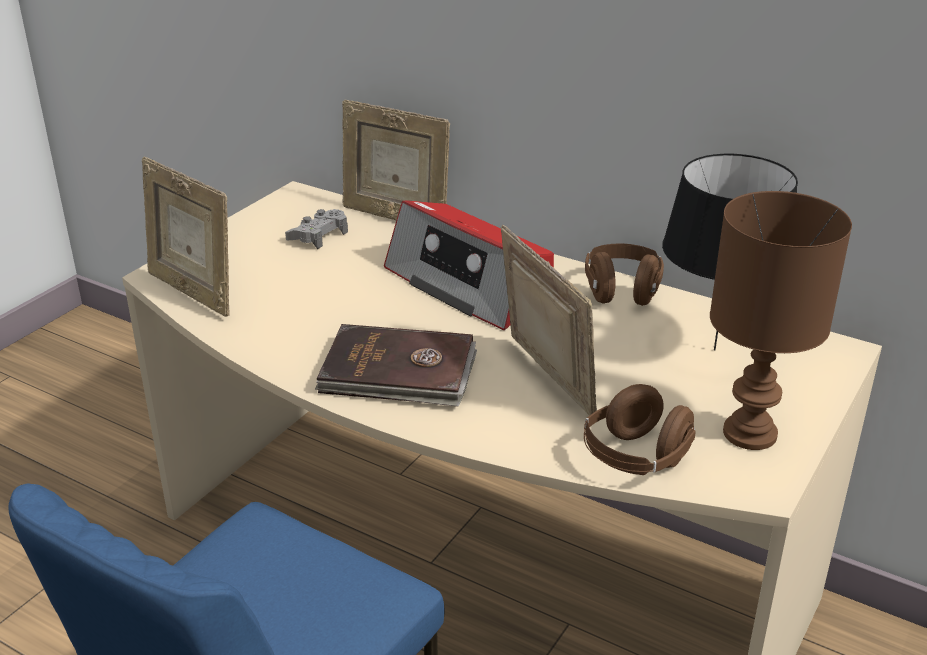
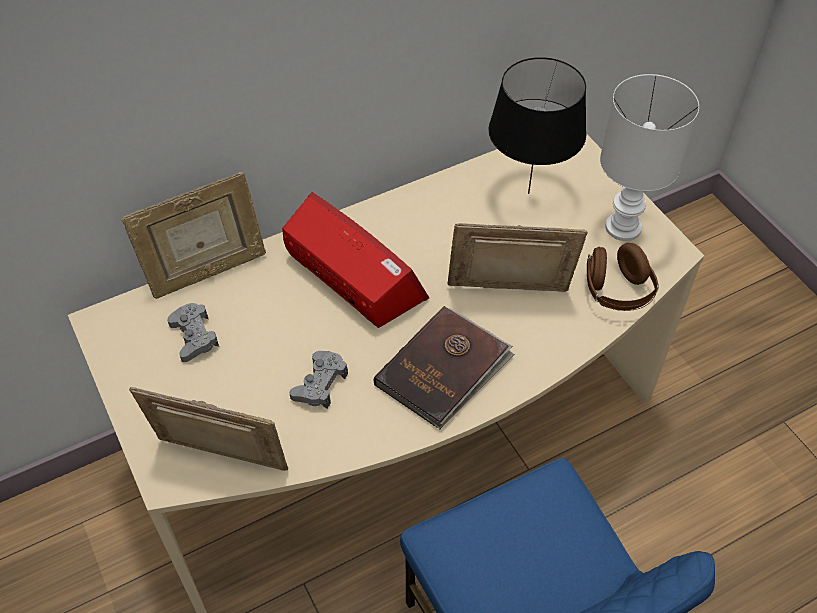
camera: 60 degrees left, 20 degrees up
picture frame [142,157,230,317] -> picture frame turned 150 degrees counterclockwise [129,387,288,471]
radio [384,200,554,330] -> radio turned 120 degrees counterclockwise [282,192,429,328]
brown headphones [585,243,664,306] -> none
brown table lamp [710,191,852,450] -> white table lamp [600,74,699,241]
none -> grey game controller [289,351,348,409]

